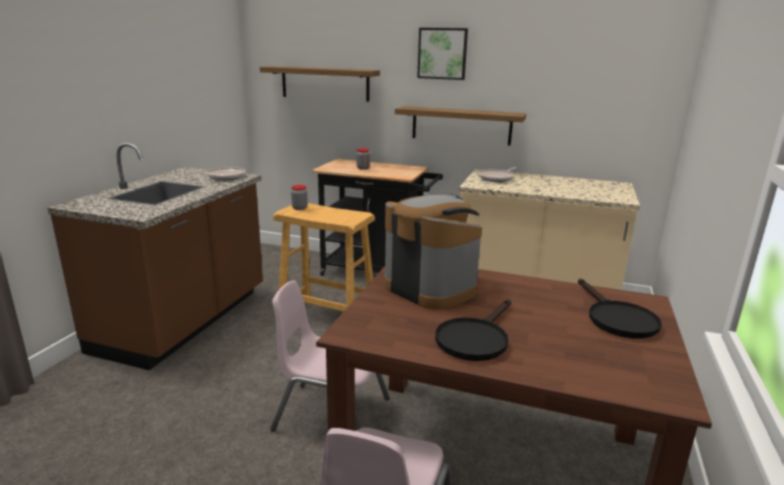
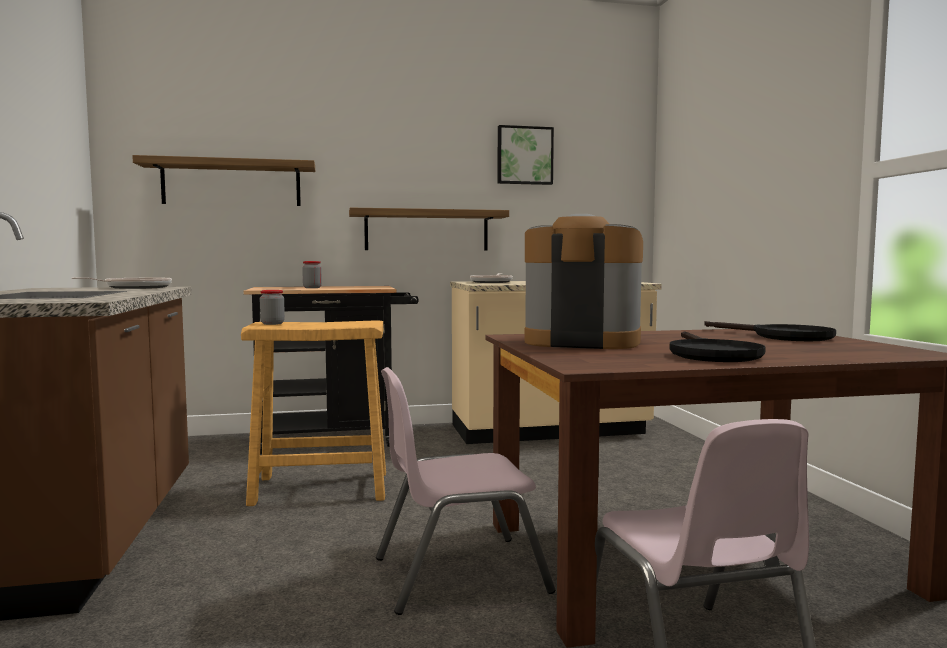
camera: 30 degrees left, 15 degrees down
picture [417,28,468,80] -> picture moved to [498,125,554,185]

